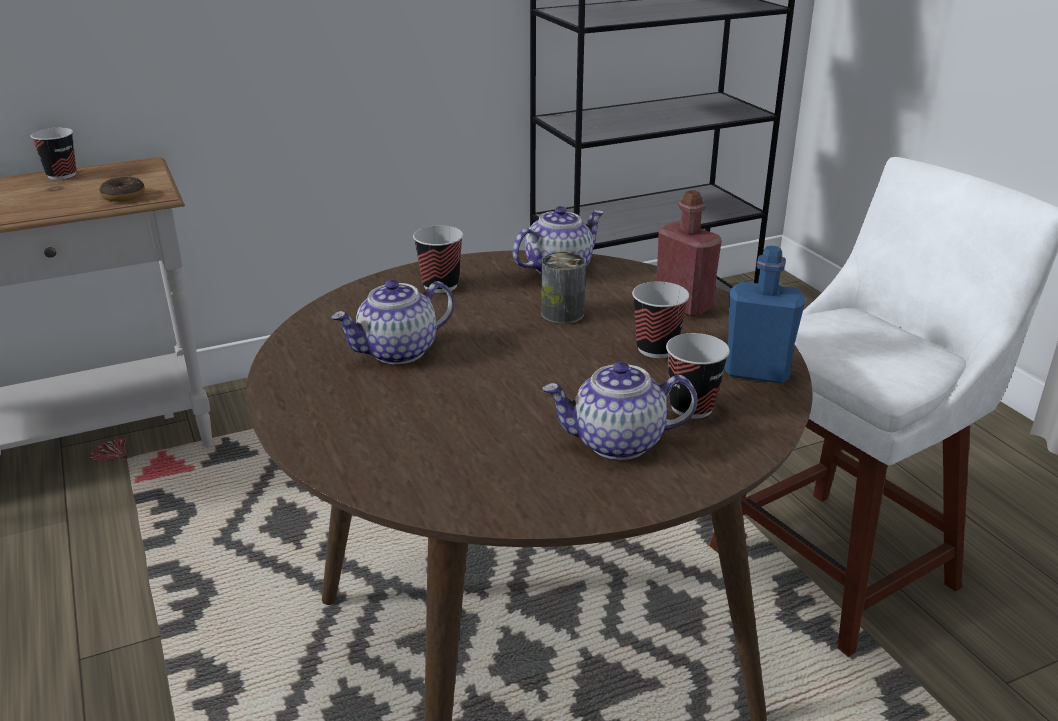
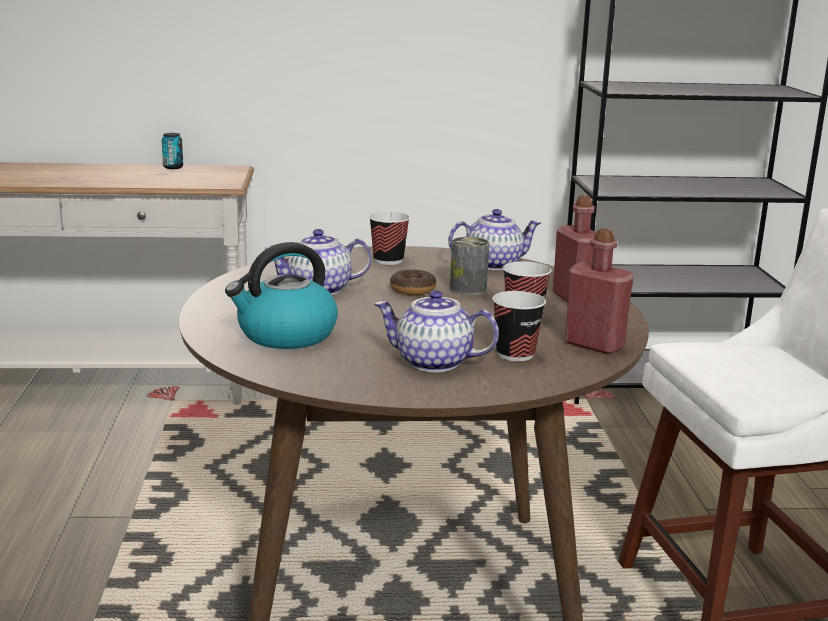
camera: 20 degrees right, 10 degrees down
cup [31,128,76,180] -> can [162,133,183,169]
donut [99,177,145,202] -> donut moved to [390,269,436,295]
blue bottle [725,246,805,384] -> red bottle [565,229,634,354]
none -> kettle [225,242,338,349]

